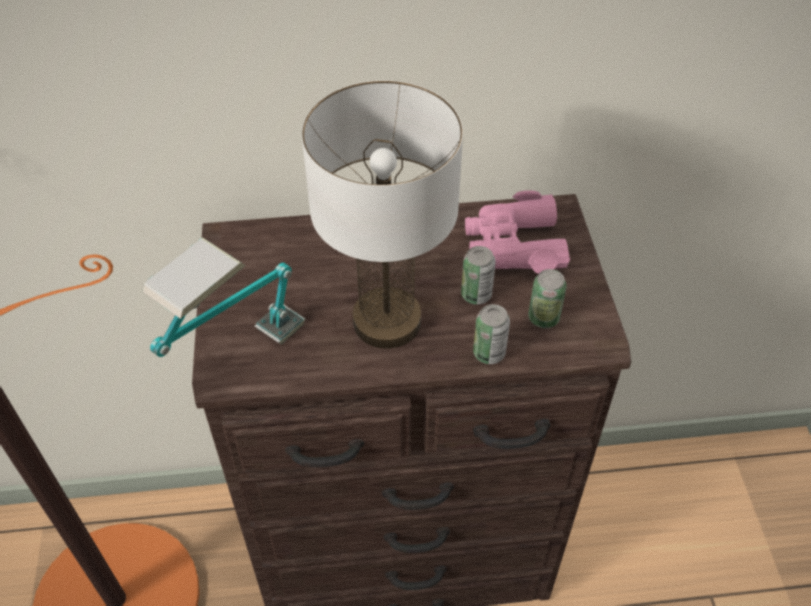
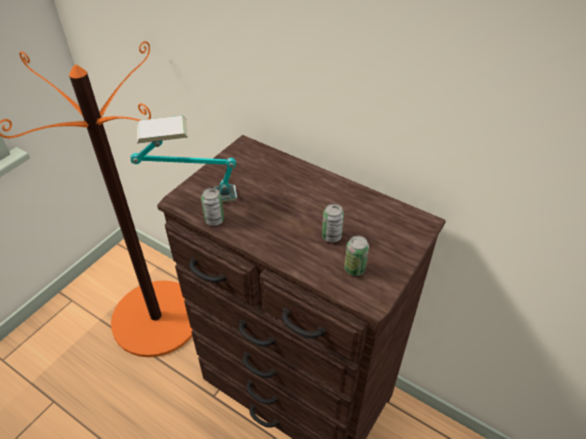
camera: 40 degrees right, 5 degrees down
table lamp [302,80,463,349] -> none
pink binoculars [465,190,570,274] -> none
can [473,304,510,364] -> can moved to [201,188,224,226]

